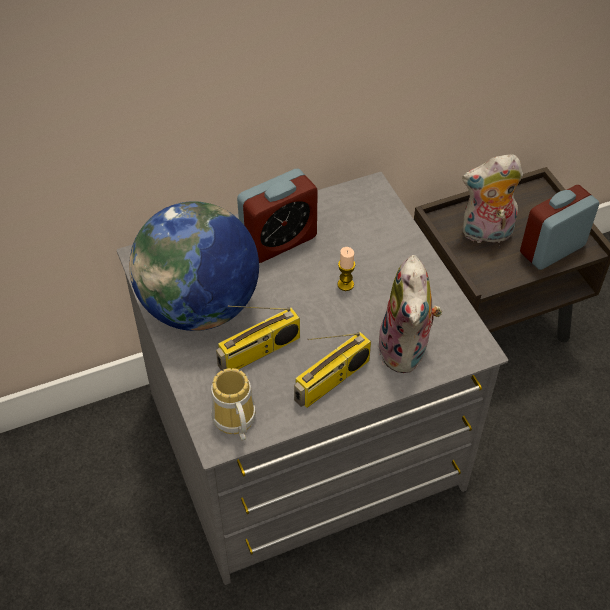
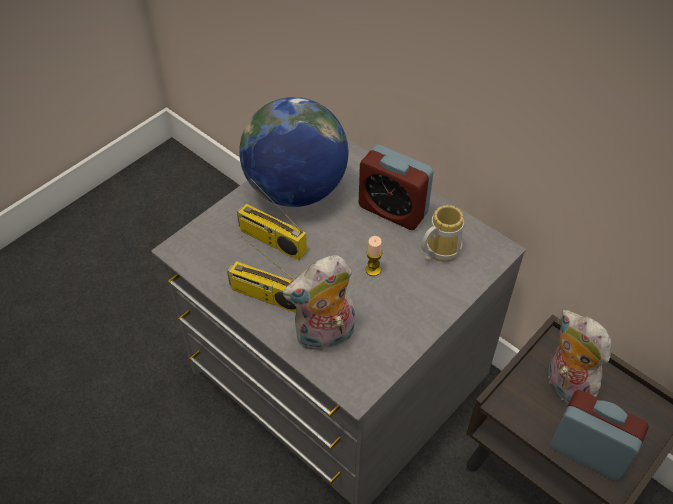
camera: 65 degrees right, 0 degrees up
mug [211,368,256,441] -> mug moved to [421,205,464,262]

